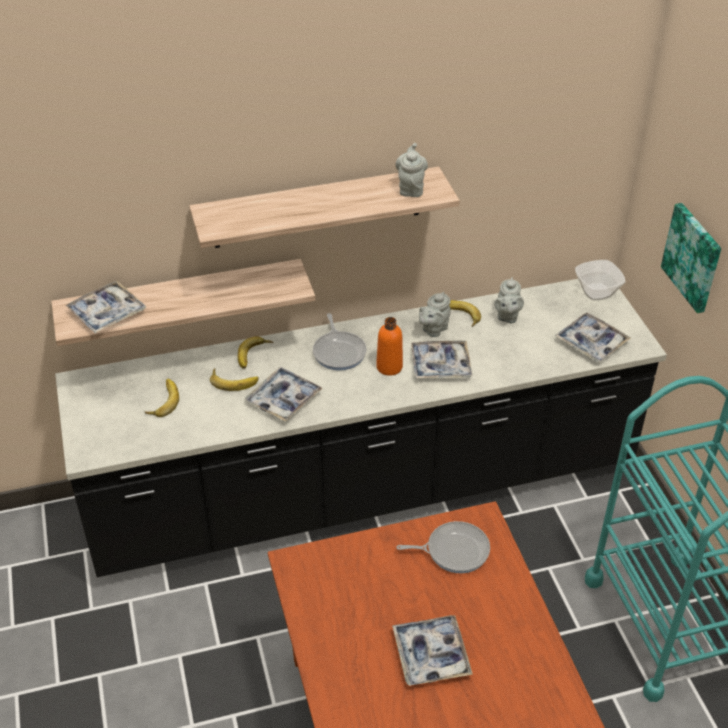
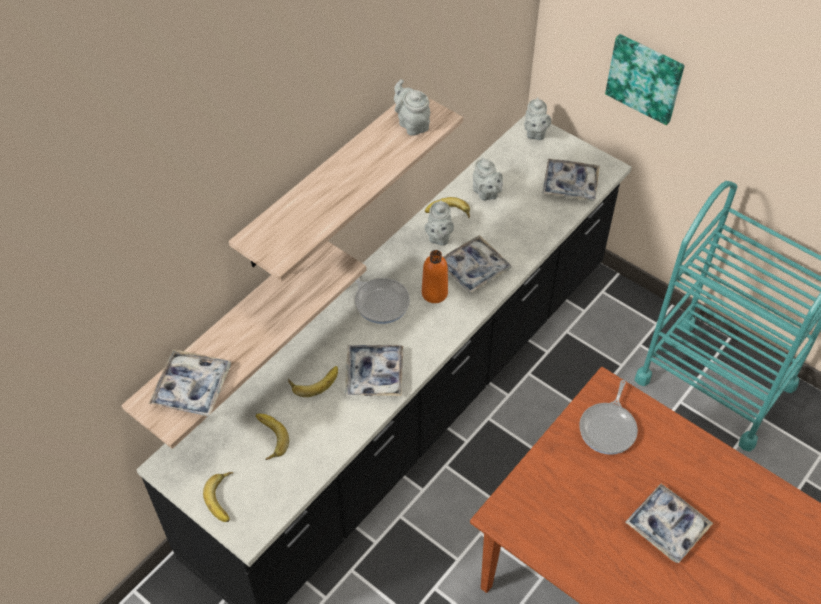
camera: 35 degrees left, 10 degrees up
banana [238,336,273,369] -> banana moved to [203,472,234,522]
frying pan [396,521,490,573] -> frying pan turned 150 degrees clockwise [579,380,638,455]
bowl [575,260,625,300] -> grey teapot [524,97,551,140]

